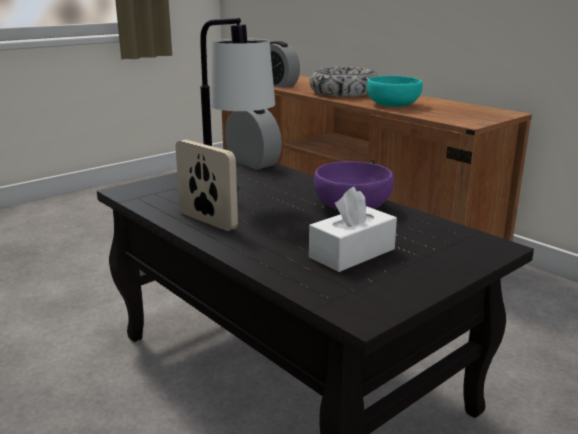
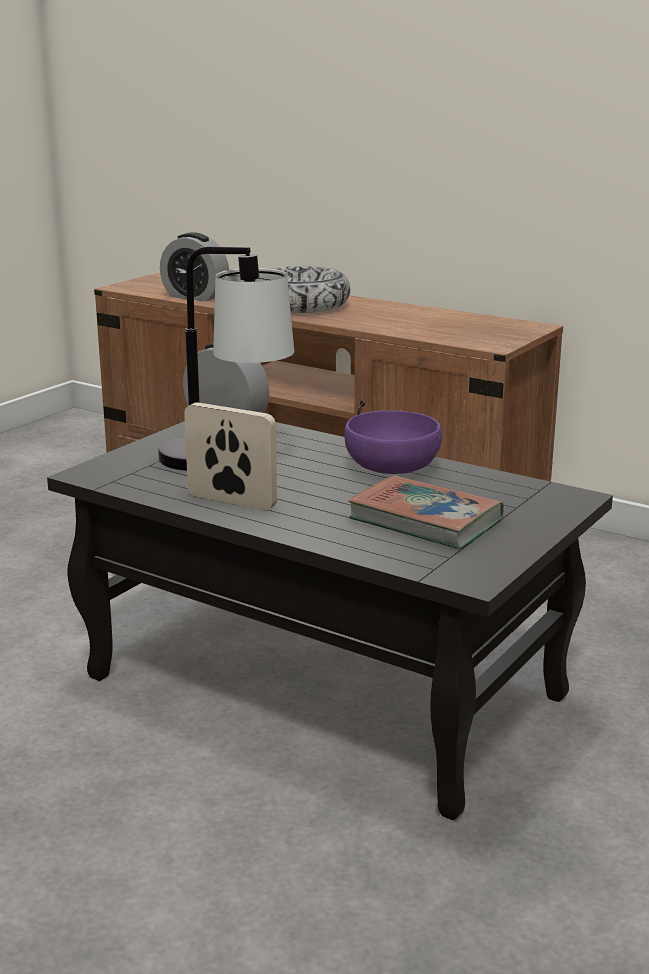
camera: 15 degrees left, 0 degrees up
white tissue box [309,187,397,272] -> book [348,475,503,549]
turquoise bowl [367,76,422,107] -> none

